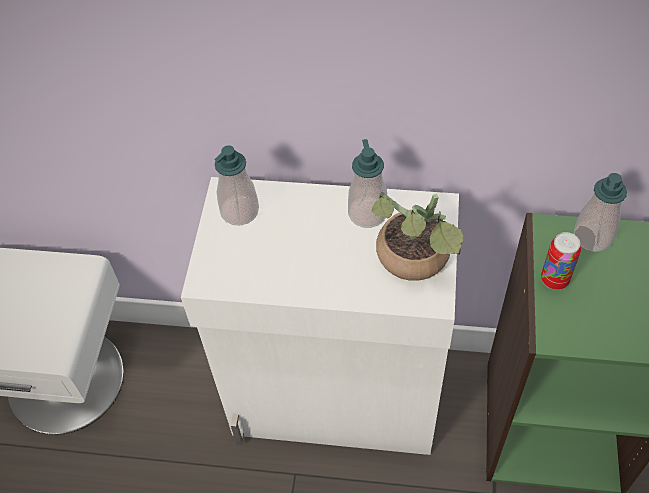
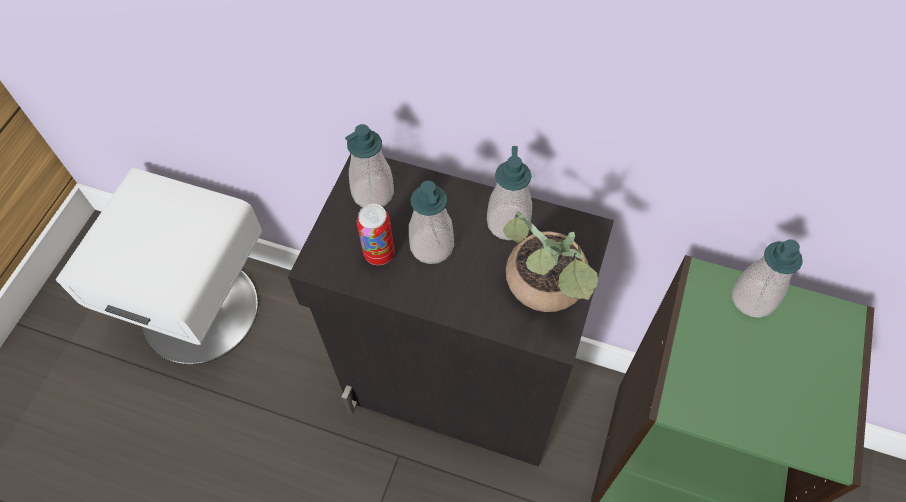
camera: 10 degrees right, 5 degrees up
white cabinet [181,177,459,455] -> black cabinet [288,154,614,467]
can [541,232,581,290] -> can moved to [357,204,395,265]
none -> soap dispenser [409,181,454,264]

